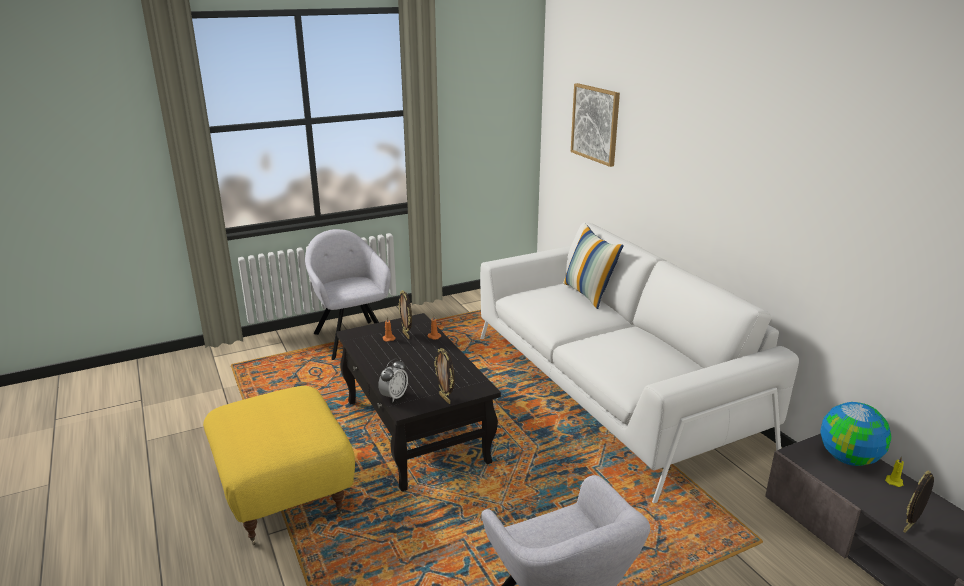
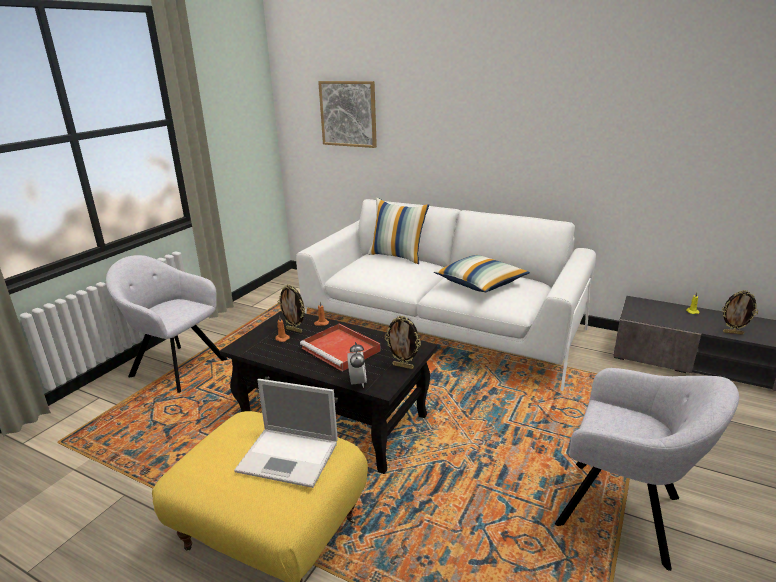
camera: 35 degrees left, 0 degrees up
globe [820,402,892,466] -> none
picture frame [903,471,934,533] -> picture frame turned 90 degrees counterclockwise [722,290,758,335]
none -> laptop [234,379,338,488]
none -> red tray [300,324,381,371]
none -> pillow [434,255,530,292]

